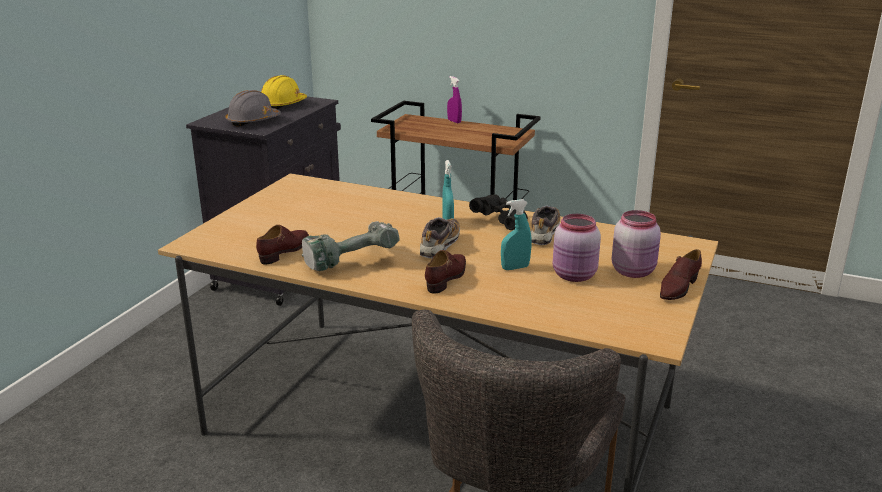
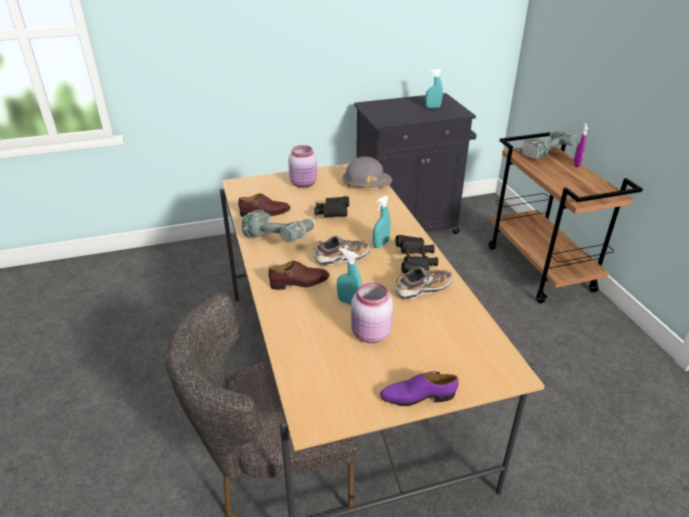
camera: 50 degrees right, 10 degrees up
grey hard hat [225,90,281,126] -> grey hard hat moved to [343,157,392,188]
yellow hard hat [261,75,307,109] -> turquoise spray bottle [425,69,443,108]
pink jar [612,210,661,278] -> pink jar moved to [288,145,317,188]
brown shoe [660,249,702,300] -> purple shoe [380,371,459,406]
none -> black binoculars [314,196,349,218]
none -> power drill [517,131,578,159]

